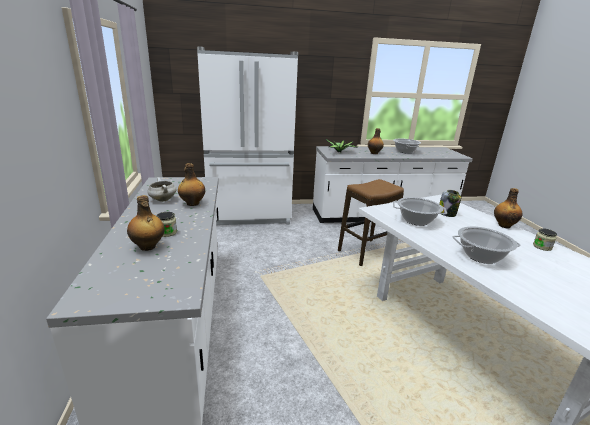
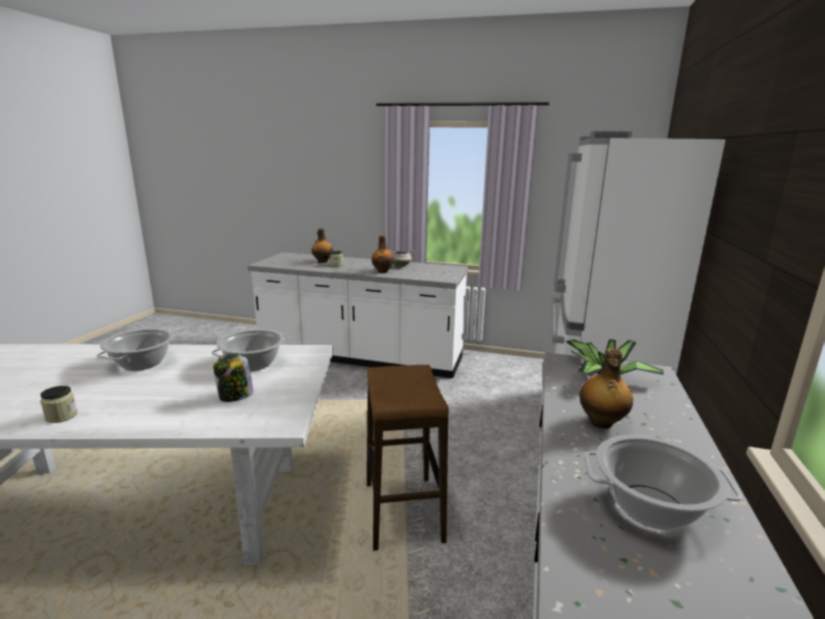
camera: 115 degrees right, 5 degrees down
bottle [494,188,523,229] -> none

